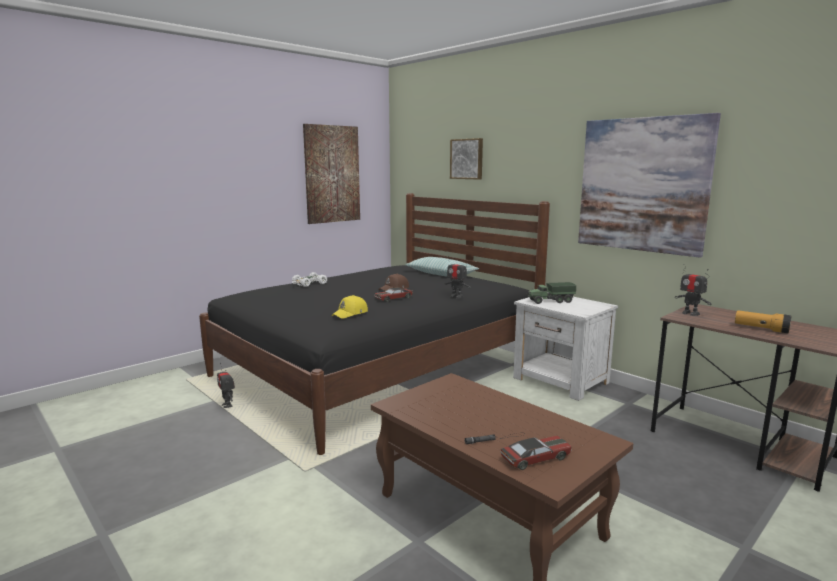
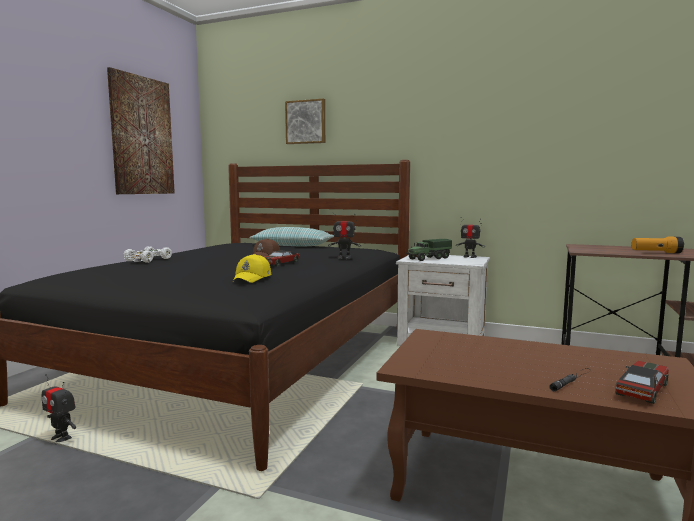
camera: 25 degrees left, 5 degrees down
picture [578,113,721,258] -> none
toy robot [674,264,711,316] -> toy robot moved to [457,217,485,258]

